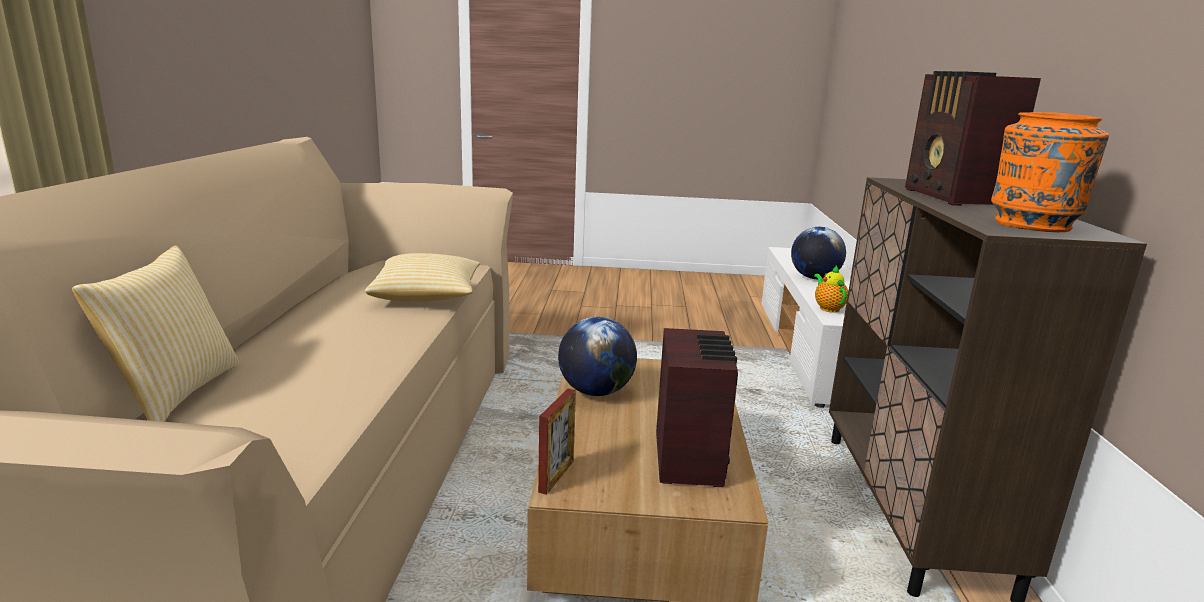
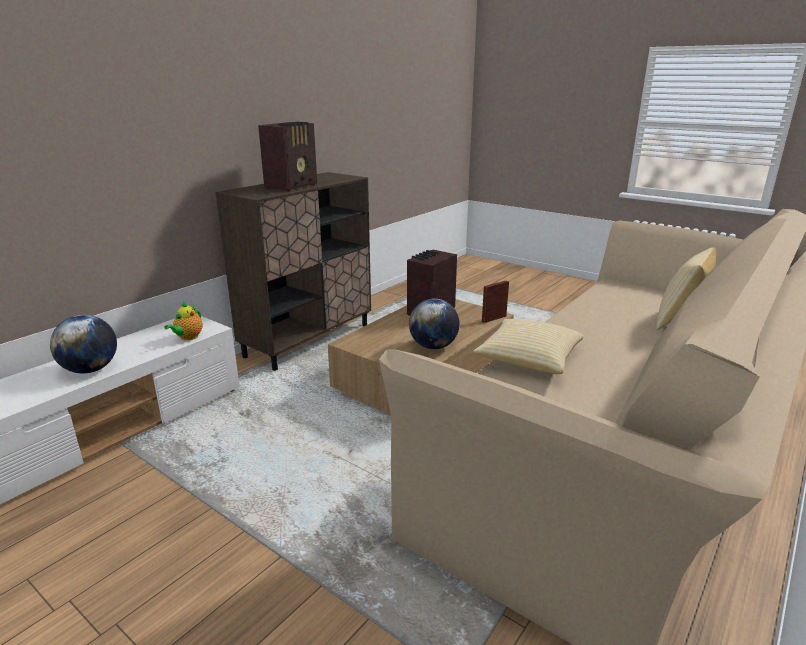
camera: 145 degrees left, 5 degrees up
orange vase [991,112,1109,232] -> none

